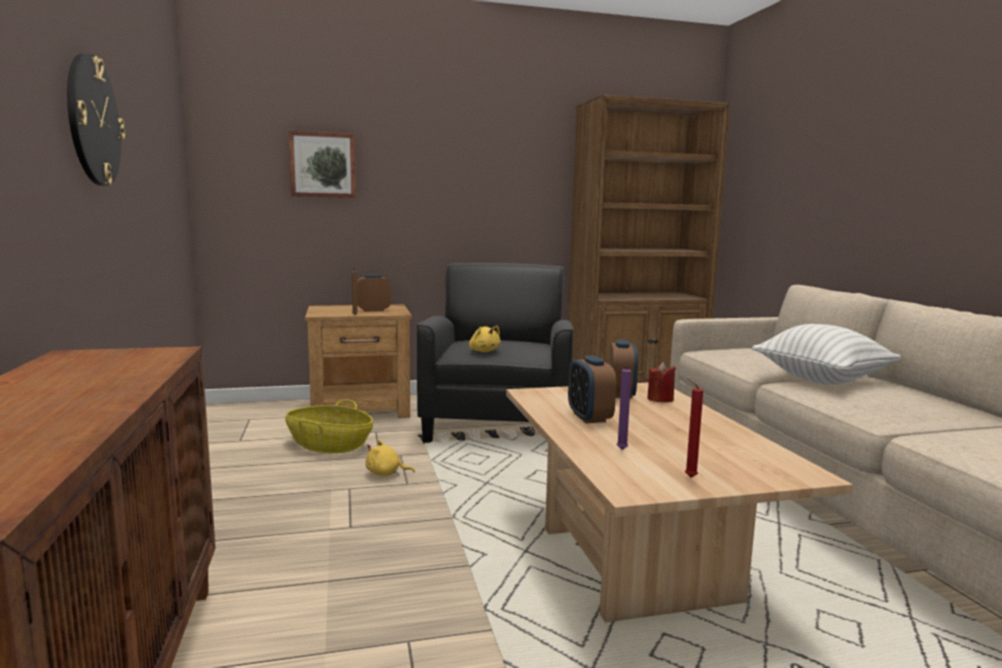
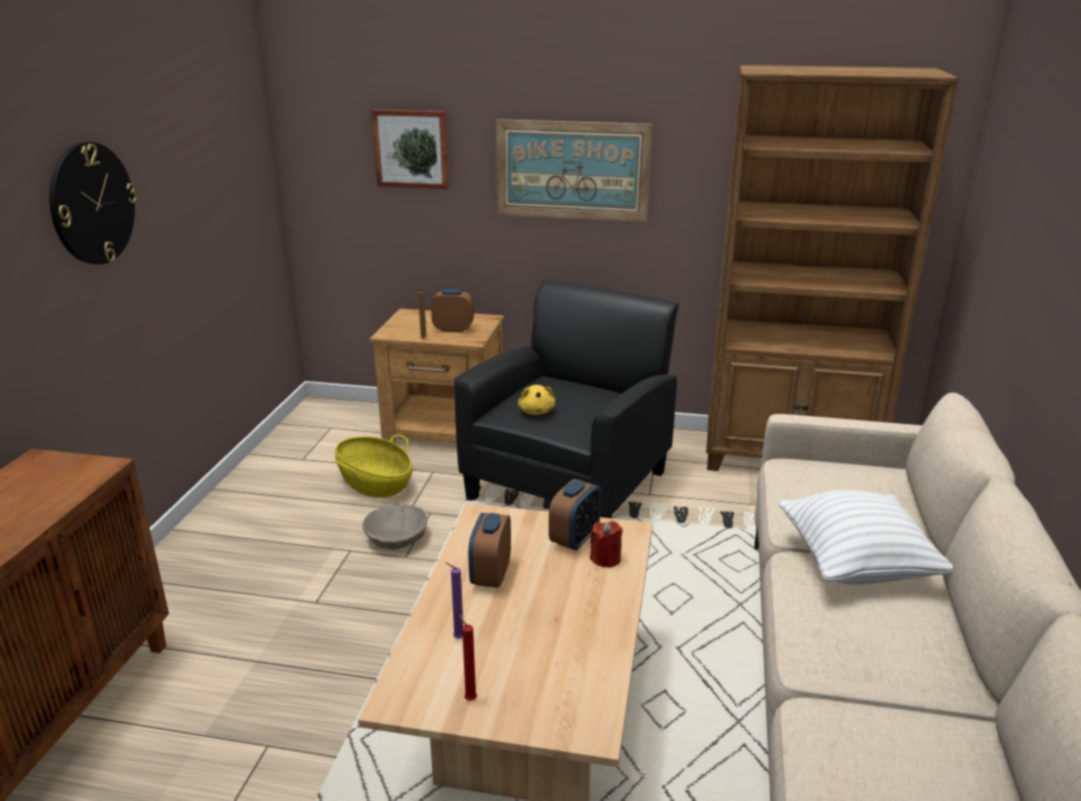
camera: 25 degrees right, 15 degrees up
yellow plush toy [365,440,415,476] -> beige bowl [363,505,427,550]
none -> picture [496,119,652,222]

